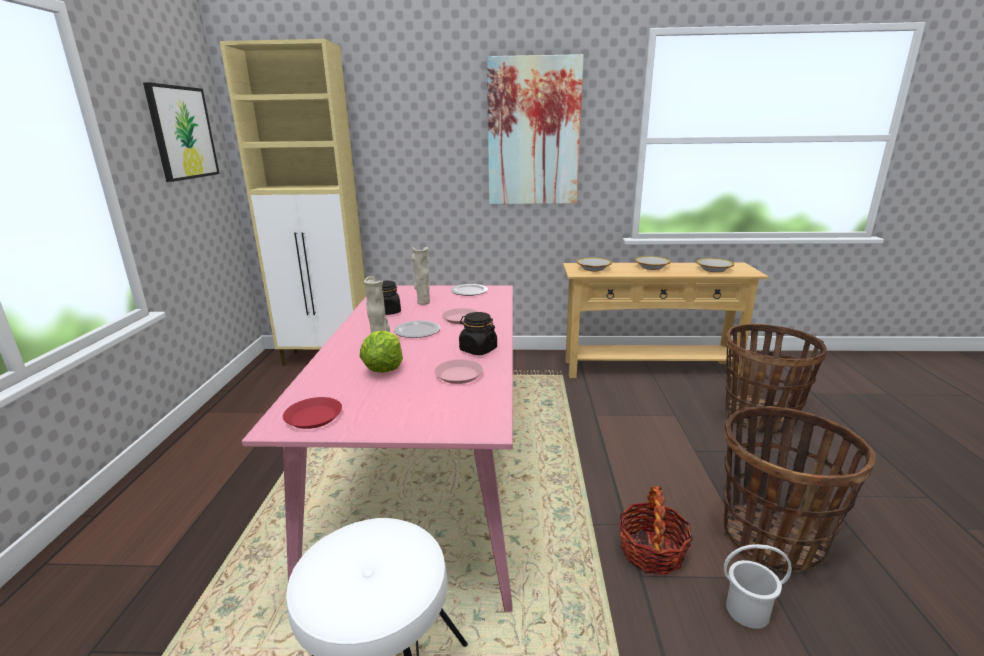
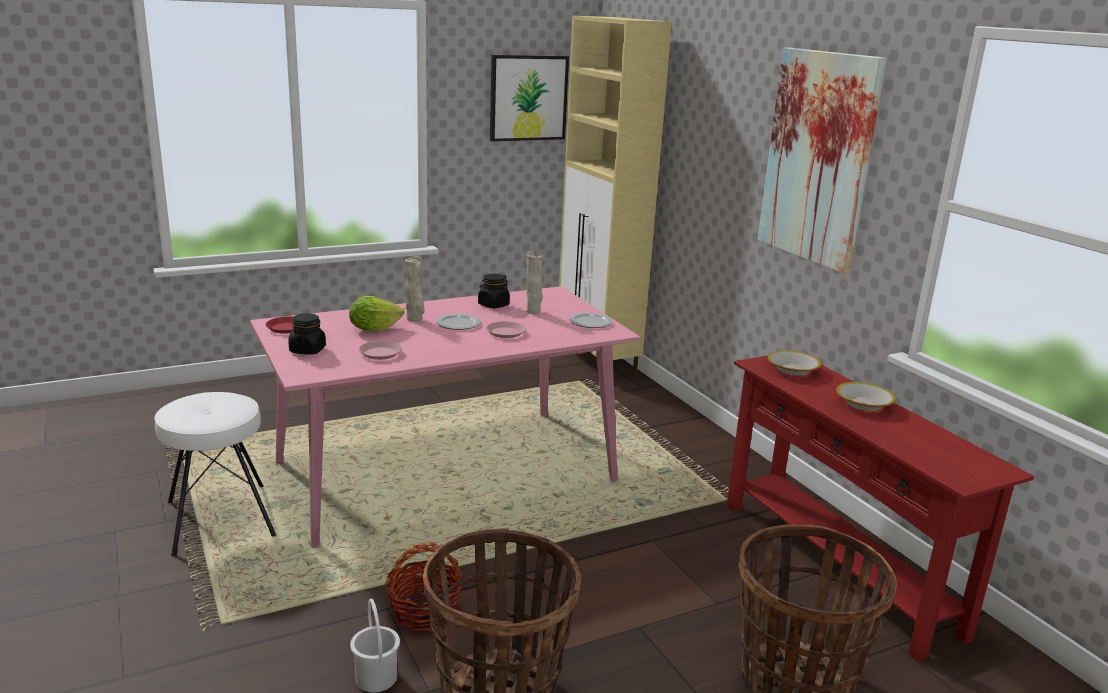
camera: 60 degrees right, 0 degrees up
black jar [459,312,497,355] -> black jar moved to [288,313,326,354]
beige console table [563,263,769,378] -> red console table [727,355,1034,662]
bowl [696,258,734,272] -> none

